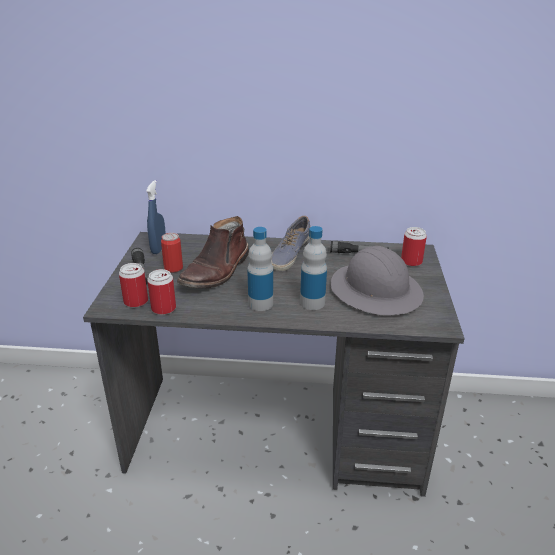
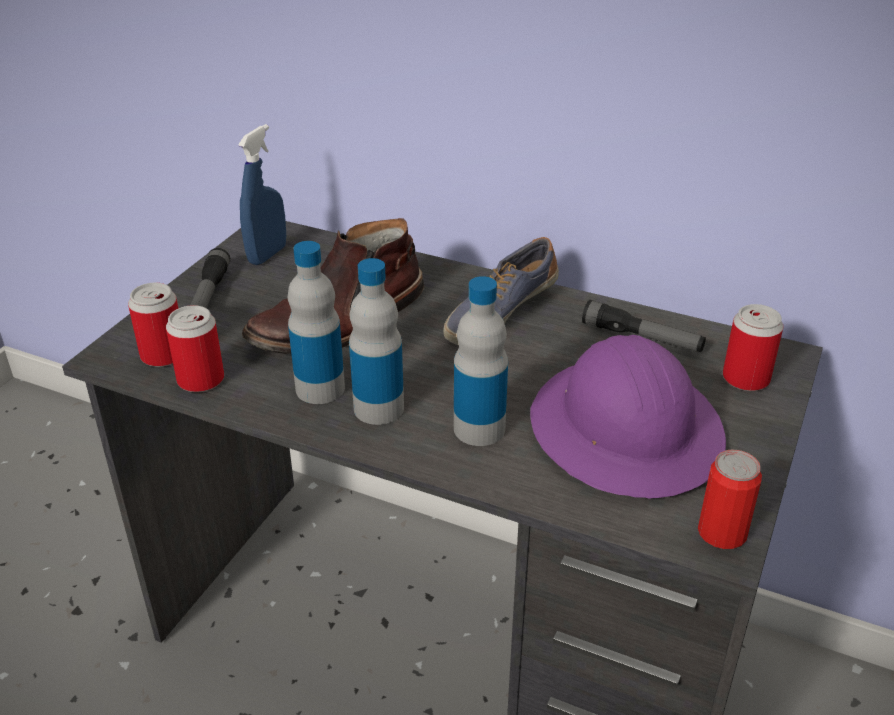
camera: 20 degrees right, 5 degrees up
can [161,233,183,273] -> can moved to [698,450,762,549]
grey hard hat [330,246,424,315] -> purple hard hat [530,335,726,498]
none -> bottle [288,241,345,404]

